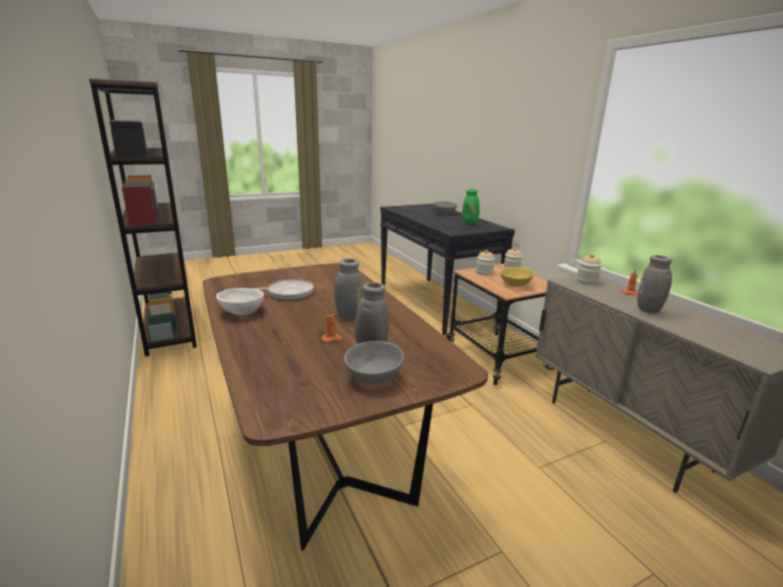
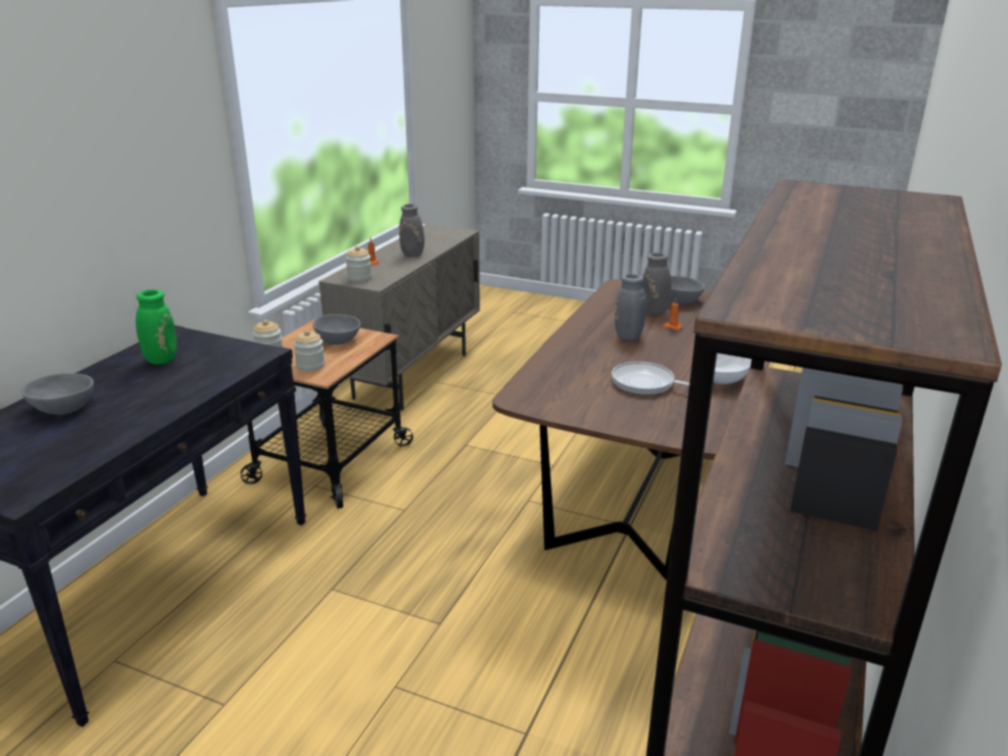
camera: 130 degrees left, 5 degrees up
yellow bowl [501,267,534,287] -> grey bowl [313,314,360,345]

